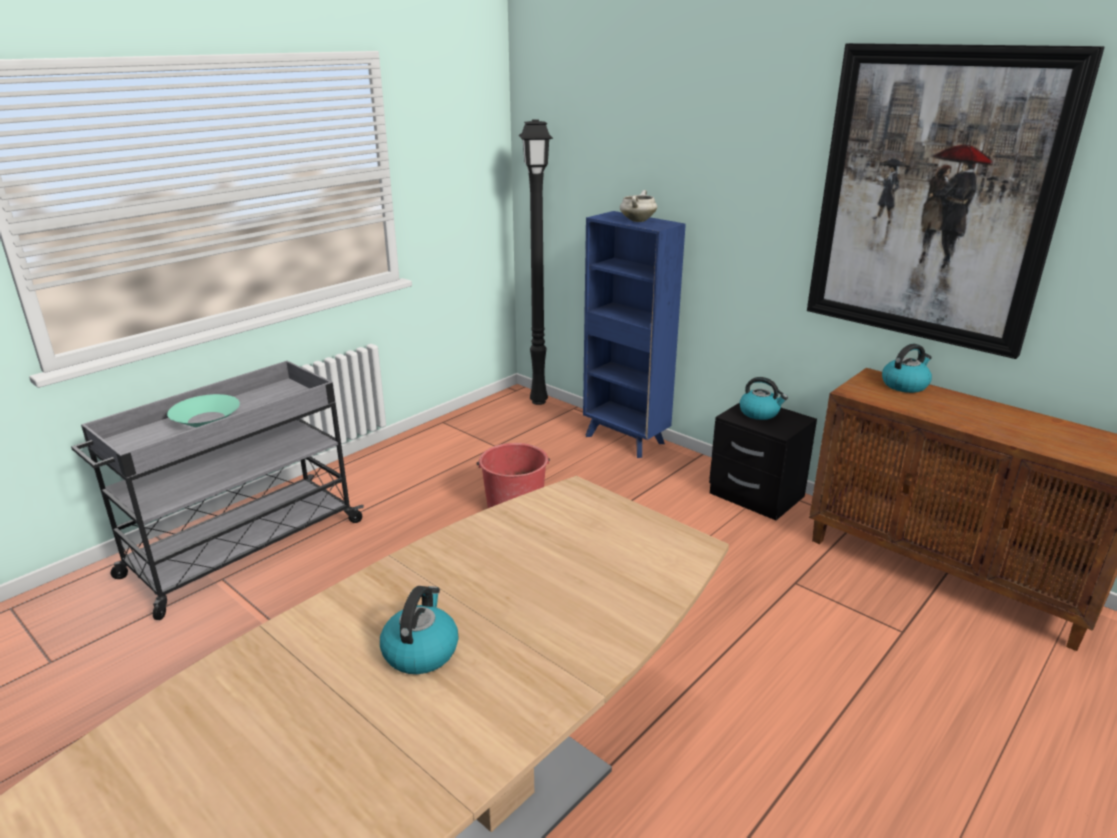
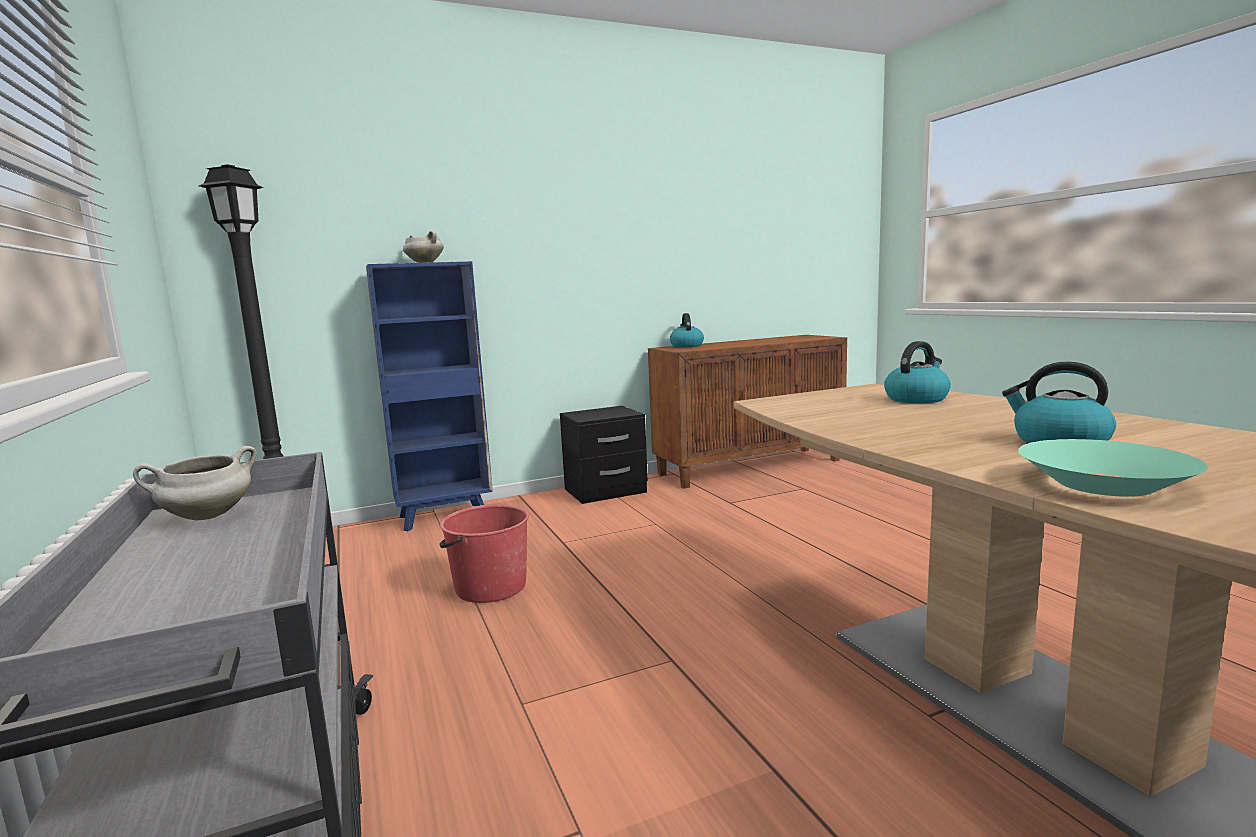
camera: 65 degrees left, 15 degrees down
turquoise bowl [167,394,240,427] -> turquoise bowl moved to [1018,439,1208,497]
kettle [739,377,788,420] -> kettle moved to [884,341,951,403]
picture [807,43,1105,359] -> none
none -> white cooking pot [133,446,257,520]

